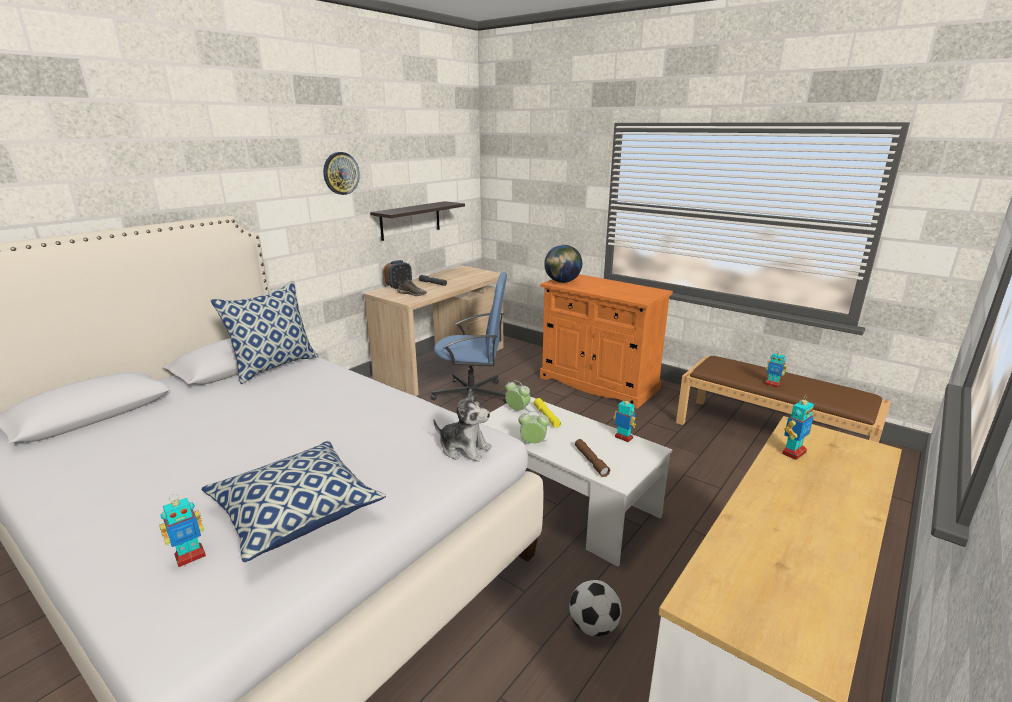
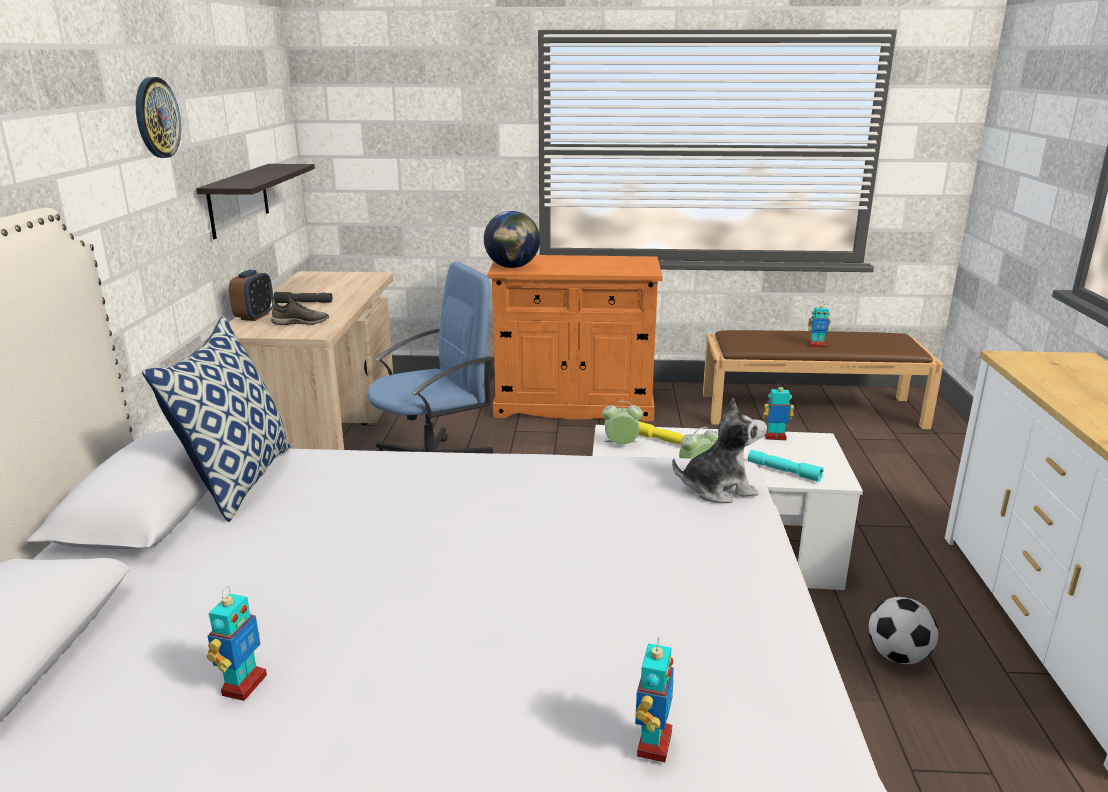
camera: 35 degrees left, 0 degrees up
pillow [201,441,386,562] -> none
brown flashlight [575,439,611,477] -> turquoise flashlight [748,450,824,482]
toy robot [782,394,814,460] -> toy robot moved to [207,587,267,701]

